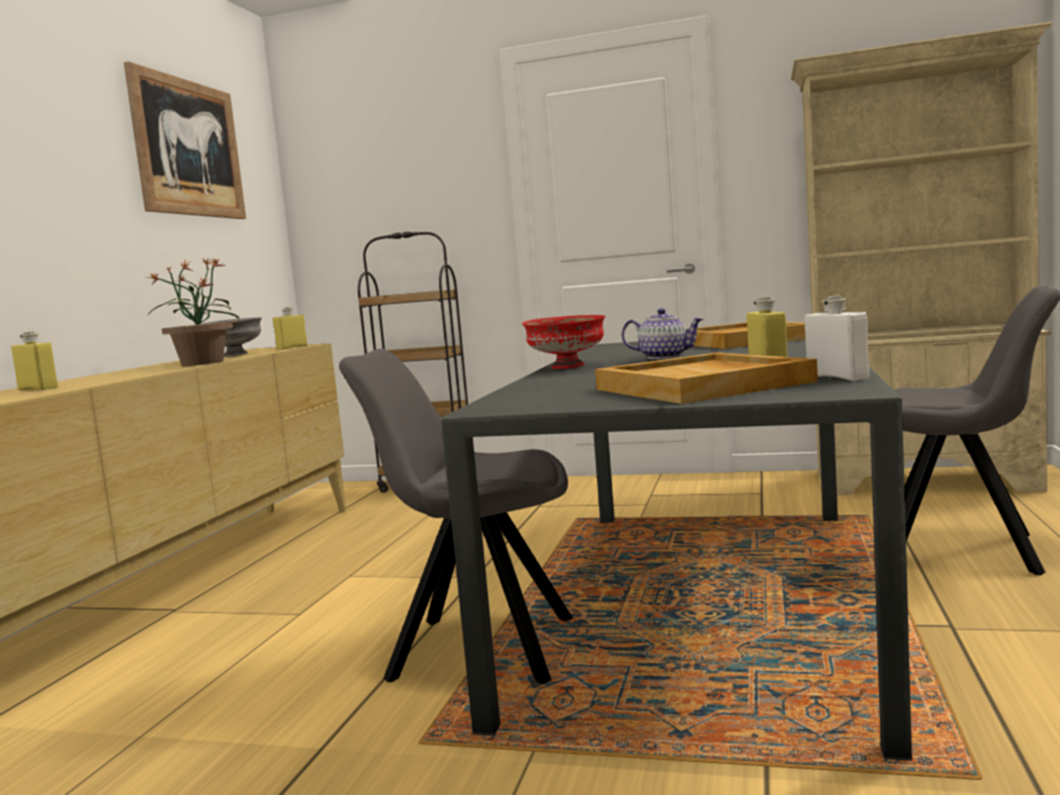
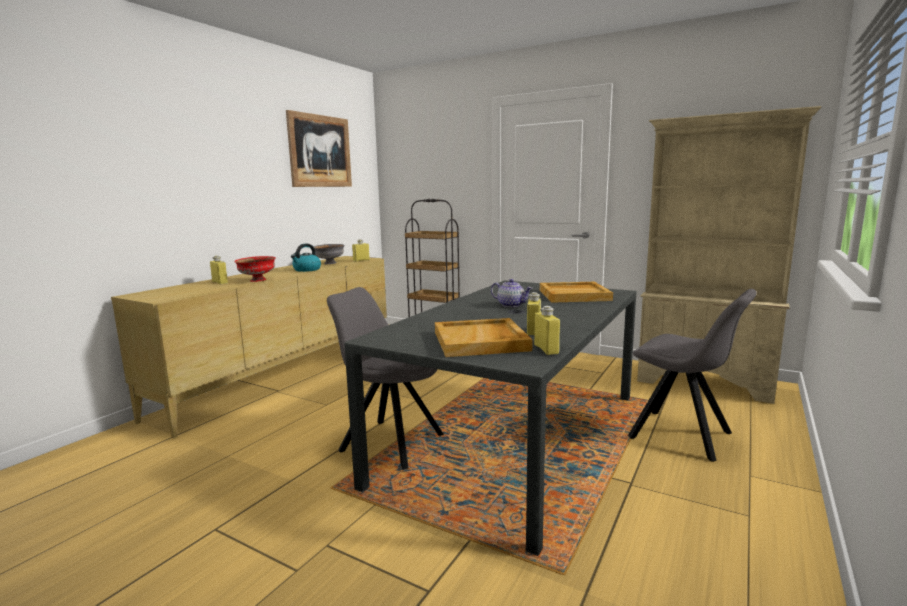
camera: 15 degrees right, 5 degrees up
potted plant [146,258,239,366] -> kettle [291,244,321,272]
red bowl [522,315,606,369] -> red bowl moved to [234,256,275,282]
white bottle [805,295,869,381] -> yellow bottle [534,306,560,355]

